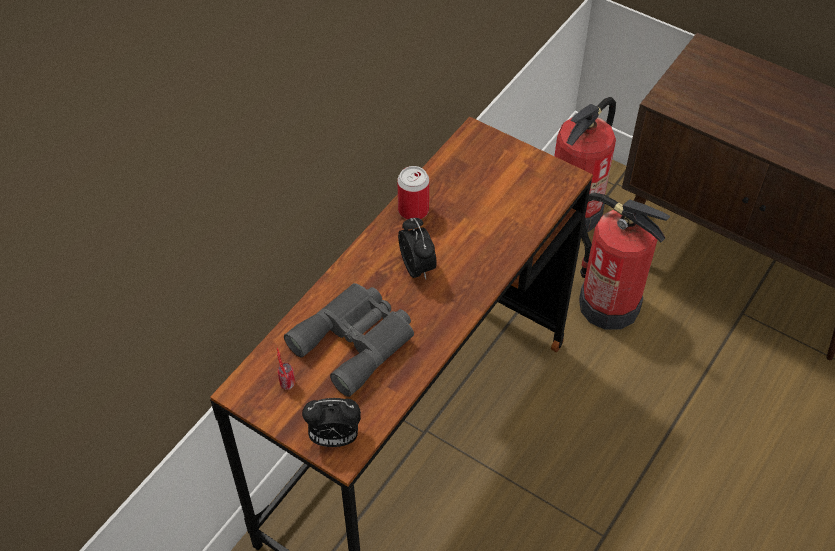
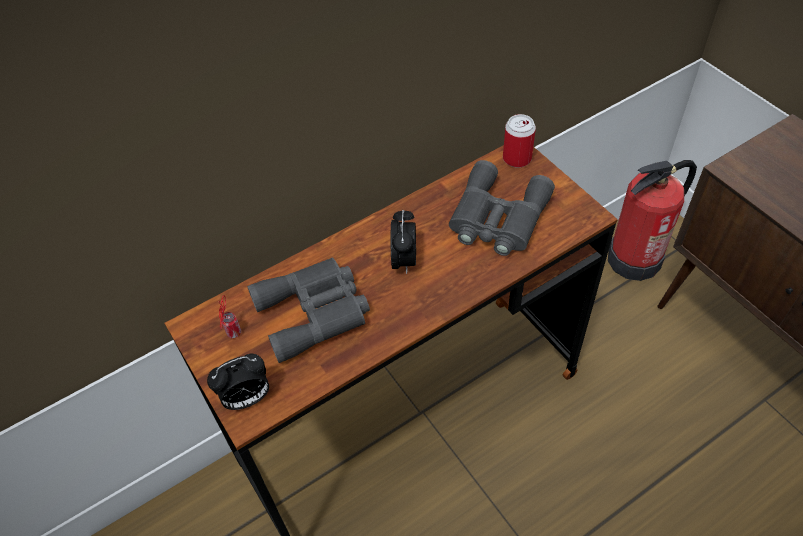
camera: 25 degrees right, 0 degrees up
alarm clock [302,398,361,447] -> alarm clock turned 45 degrees counterclockwise [207,353,269,410]
can [397,166,429,220] -> can moved to [503,114,536,168]
fire extinguisher [579,193,671,330] -> none
none -> grey binoculars [449,160,555,256]

